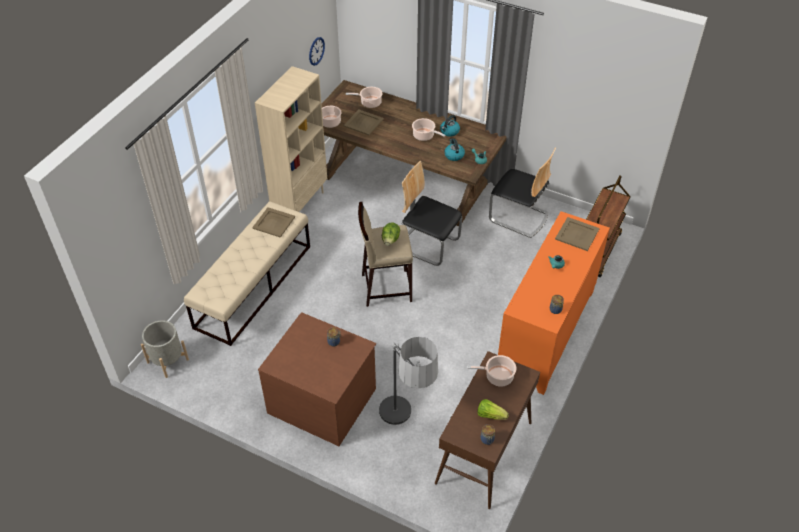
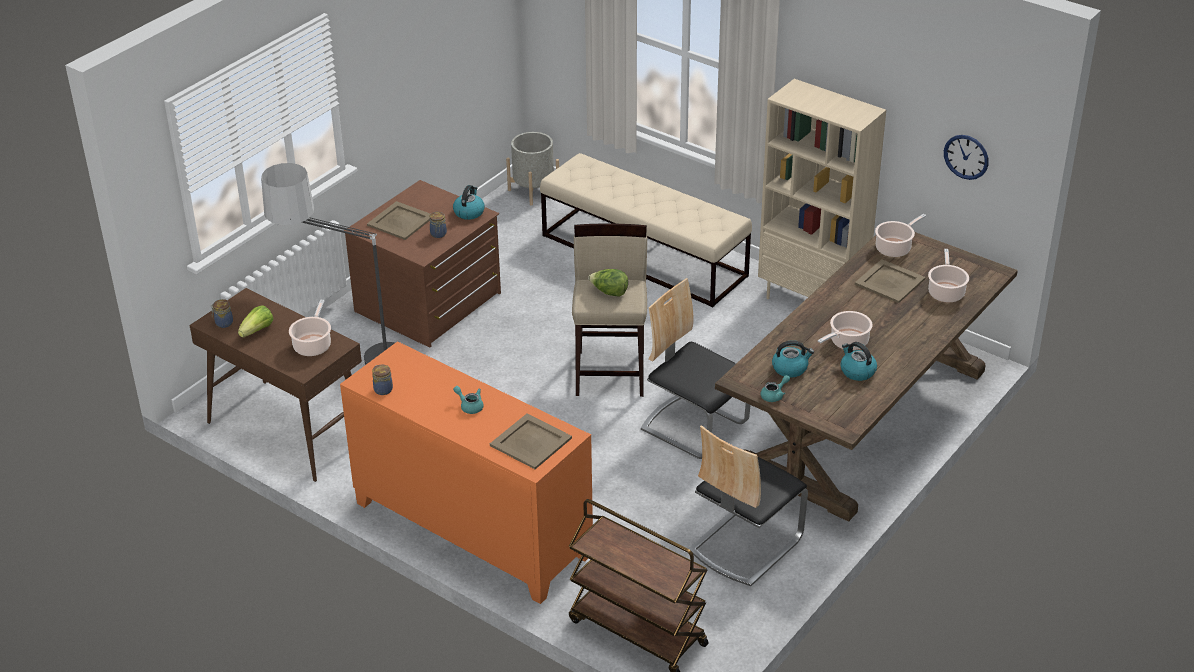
camera: 100 degrees right, 10 degrees down
beige tray [252,207,295,238] -> beige tray moved to [367,201,430,240]
chair [402,161,462,266] -> chair turned 90 degrees counterclockwise [641,278,750,459]
none -> kettle [453,185,485,220]

